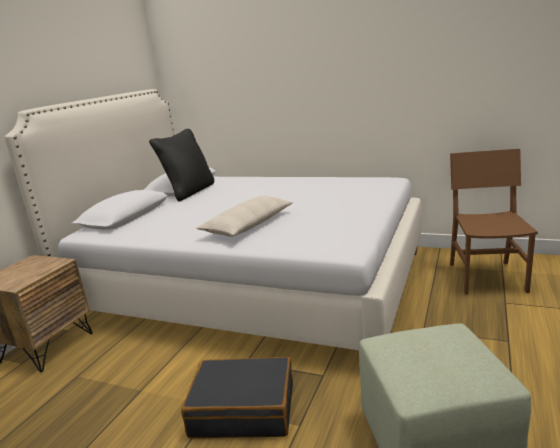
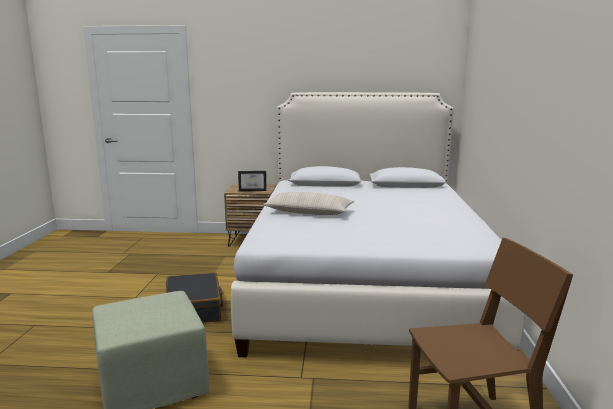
camera: 70 degrees right, 5 degrees down
black pillow [149,129,214,201] -> none
none -> picture frame [238,171,267,191]

